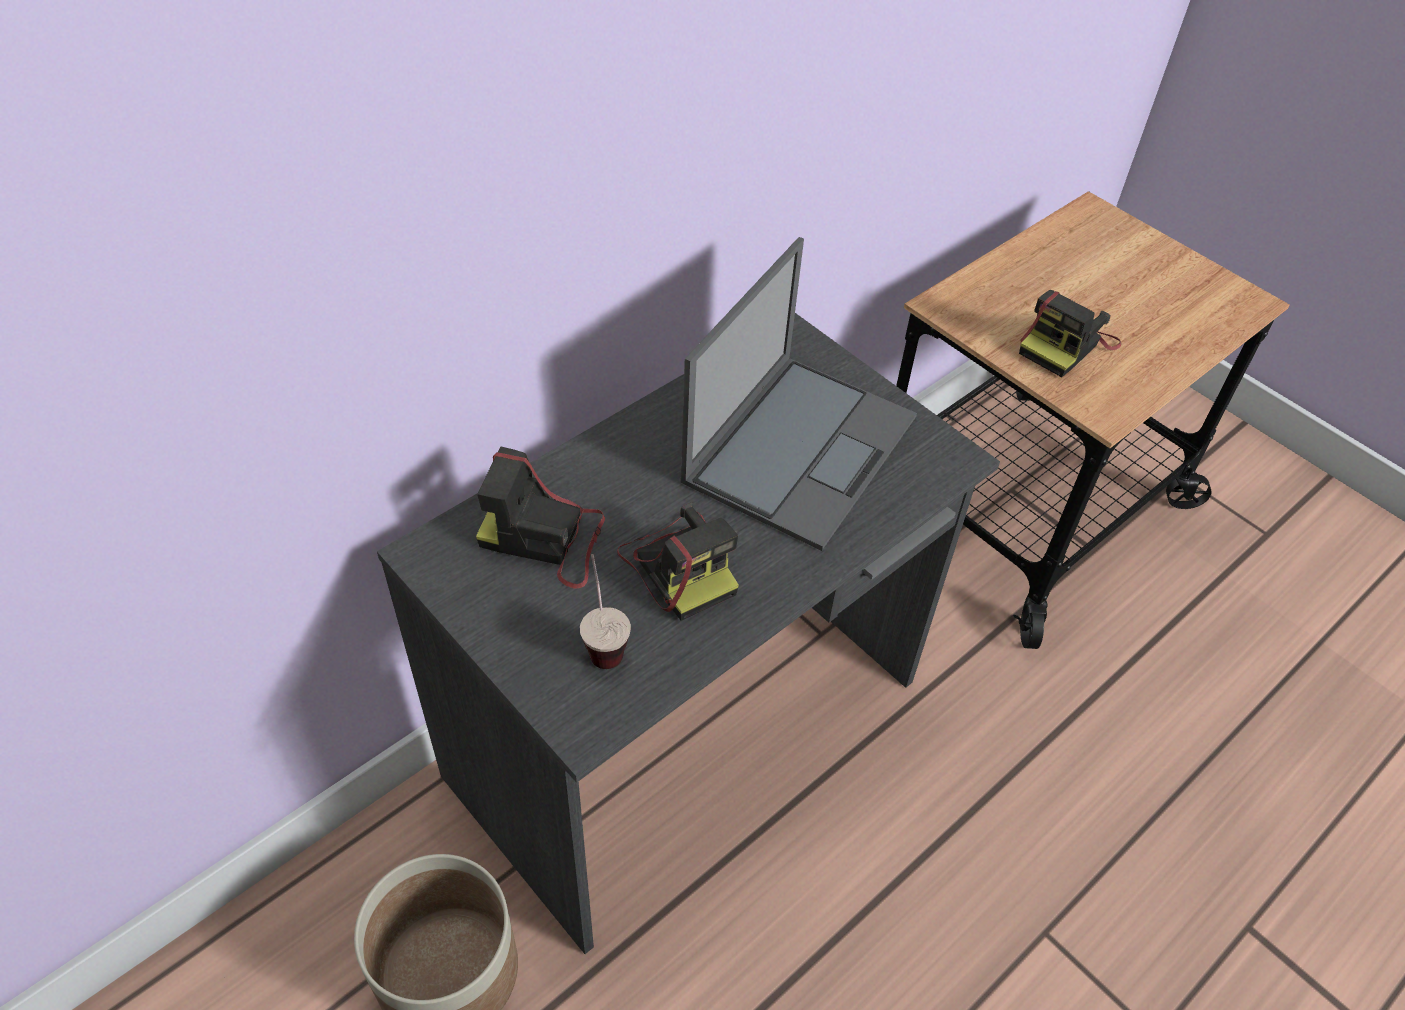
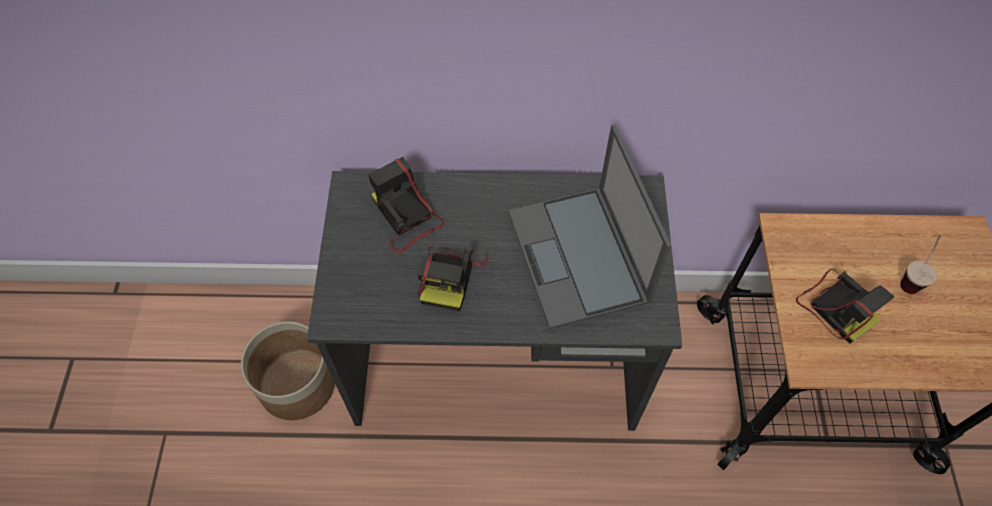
camera: 45 degrees right, 10 degrees up
cup [580,554,631,669] -> cup moved to [900,235,940,294]
laptop [680,237,917,551] -> laptop turned 90 degrees clockwise [508,124,672,329]
camera [1019,290,1121,377] -> camera turned 120 degrees counterclockwise [796,269,894,344]

